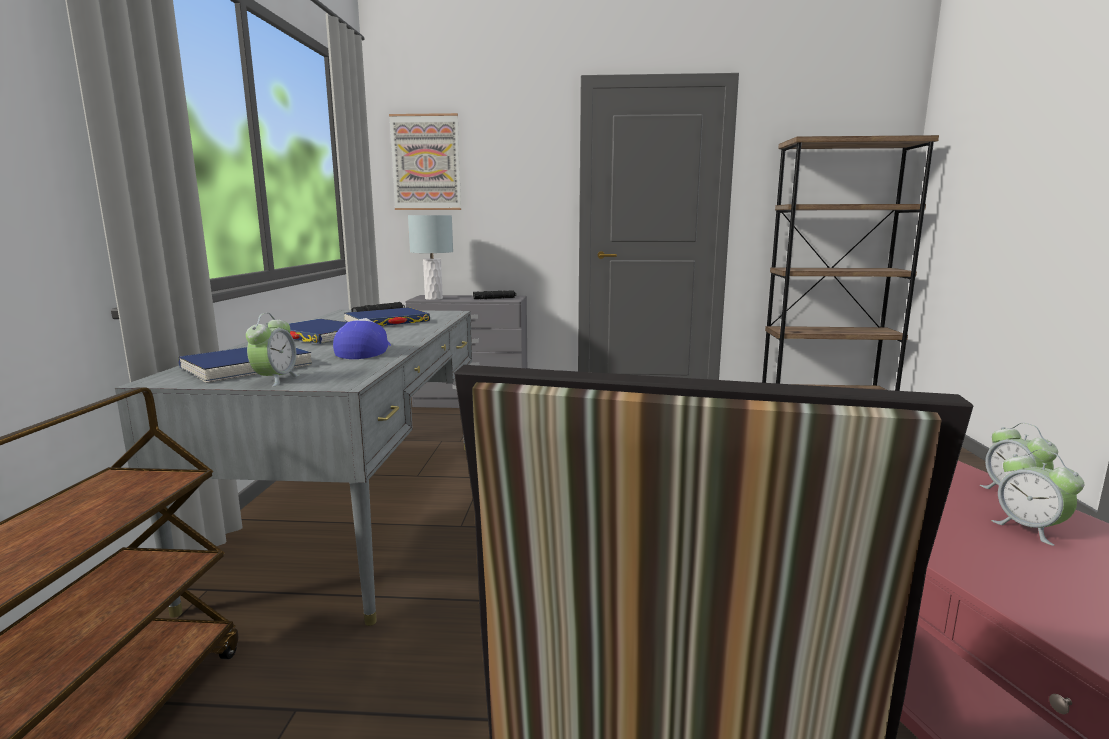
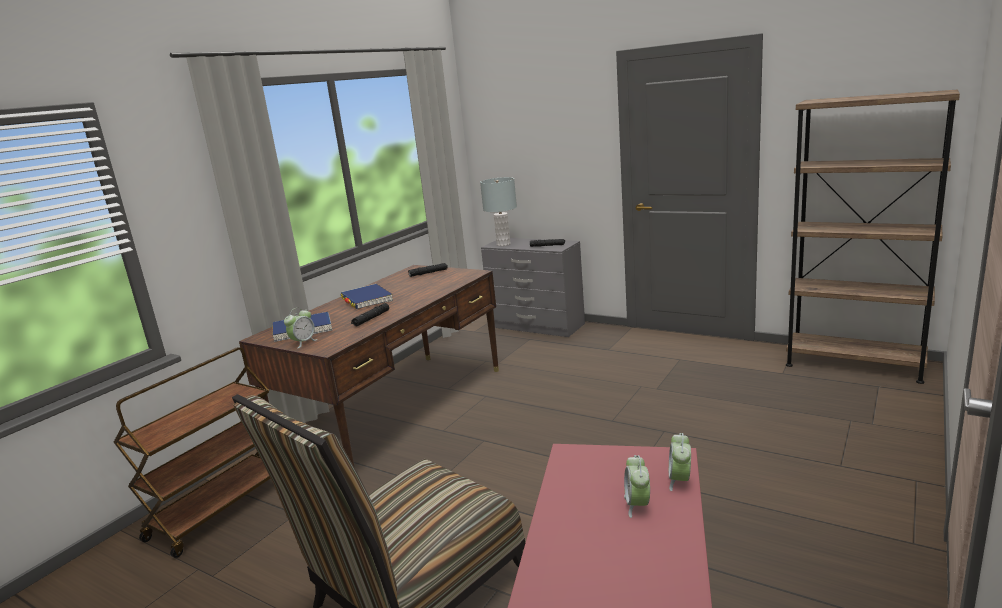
camera: 30 degrees right, 5 degrees up
grey desk [115,310,472,626] -> brown desk [239,265,499,468]
cap [333,318,391,359] -> black flashlight [351,303,389,326]
blue book [344,307,430,326] -> none
picture [389,113,461,210] -> none

